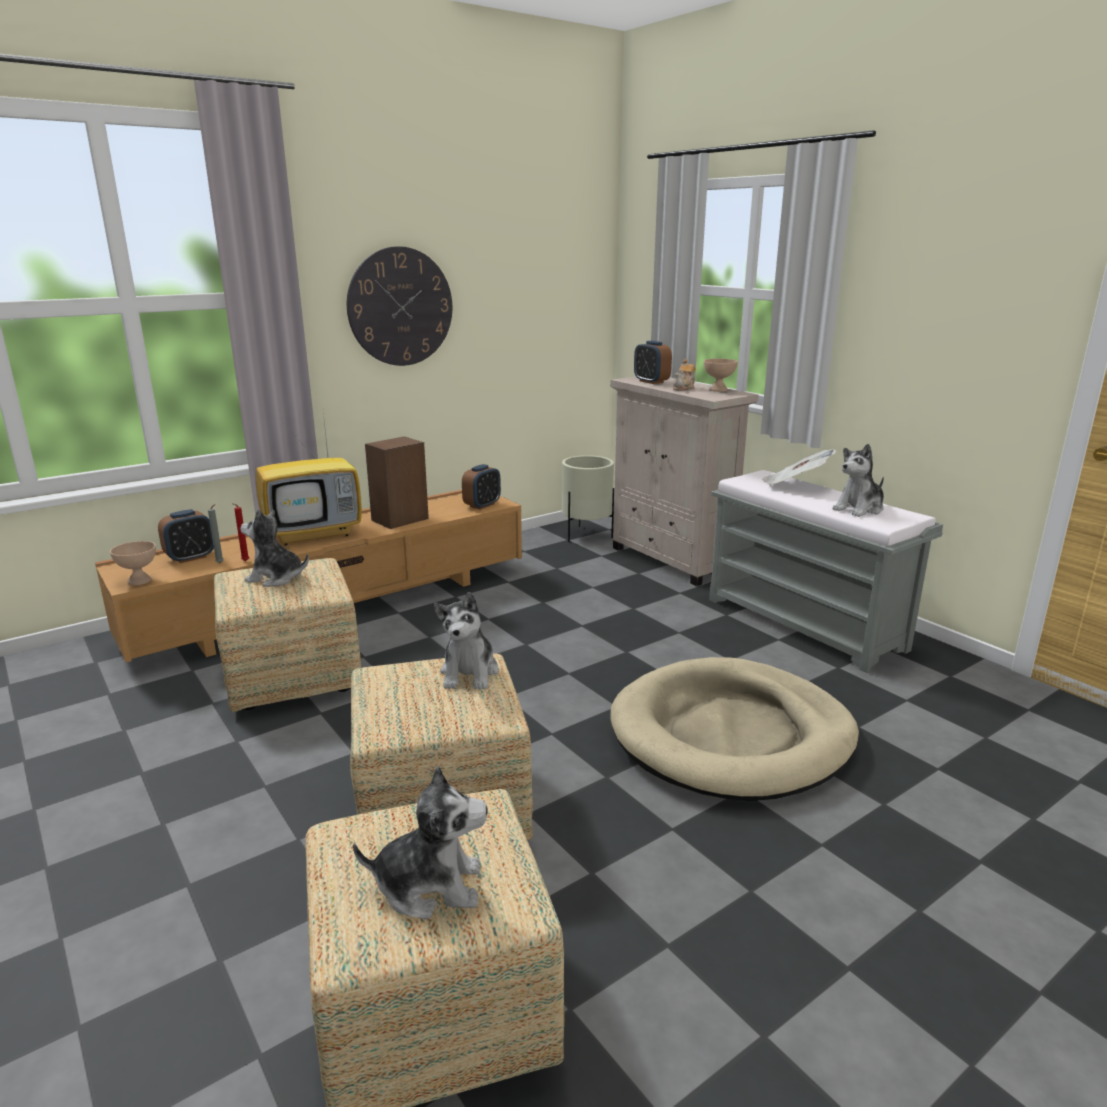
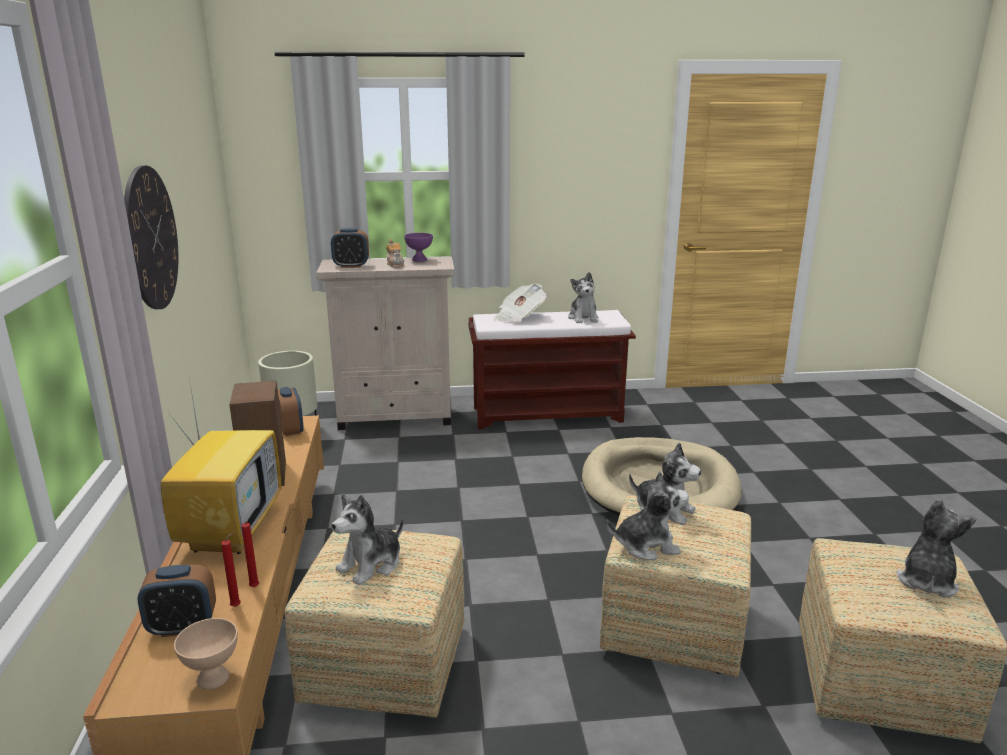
camera: 60 degrees left, 0 degrees up
alarm clock [158,509,214,563] -> alarm clock turned 90 degrees clockwise [137,565,216,637]
grey candle [208,504,224,563] -> red candle [221,532,241,607]
beige bowl [704,359,738,392] -> purple bowl [404,233,433,262]
grey bench [709,470,943,673] -> brown bench [468,310,636,429]
none -> plush toy [607,471,689,560]

